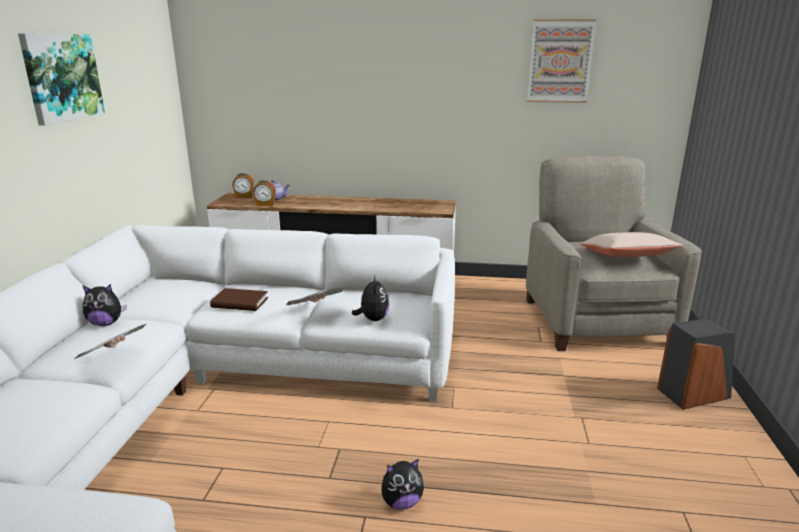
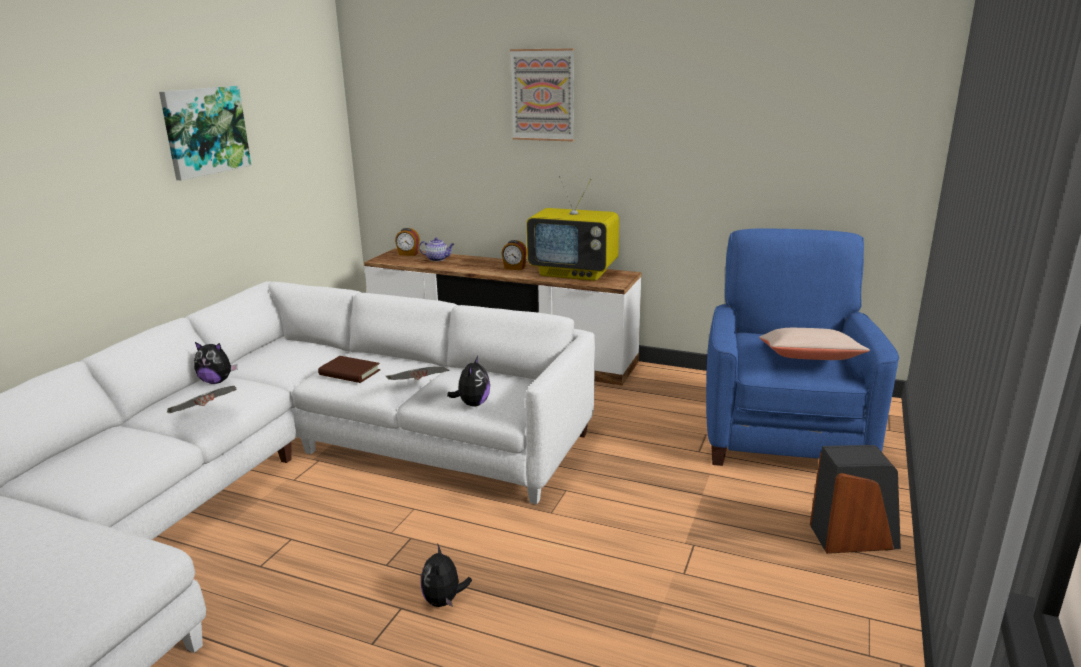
camera: 15 degrees right, 0 degrees up
alarm clock [253,180,276,206] -> alarm clock moved to [502,240,527,270]
plush toy [381,459,424,510] -> plush toy turned 90 degrees clockwise [421,543,472,607]
beige armchair [526,156,702,351] -> blue armchair [706,228,899,466]
picture [527,19,596,103] -> picture moved to [510,48,574,142]
none -> television [526,176,619,281]

